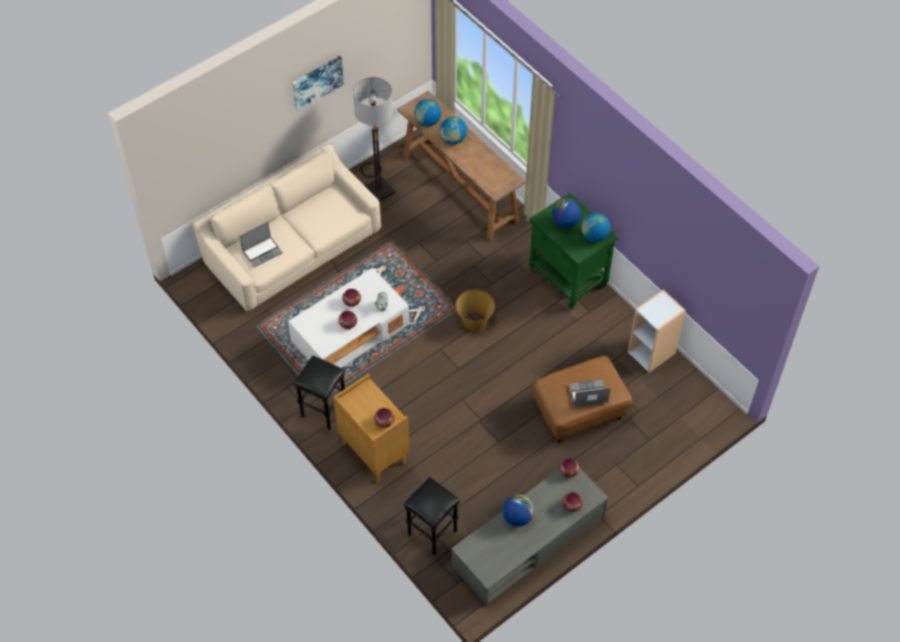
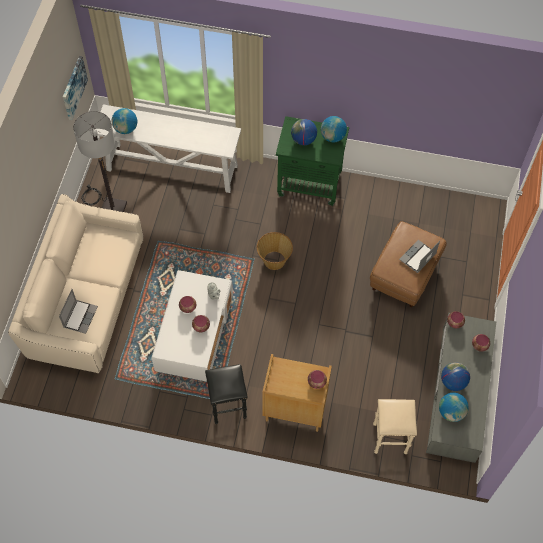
camera: 40 degrees left, 5 degrees up
picture [292,56,344,111] -> picture moved to [63,56,88,120]
brown console table [398,90,526,241] -> white console table [95,104,241,193]
black stool [404,477,460,555] -> beige stool [373,399,417,454]
globe [440,117,467,144] -> globe moved to [439,392,469,422]
bookcase [628,290,686,373] -> none

